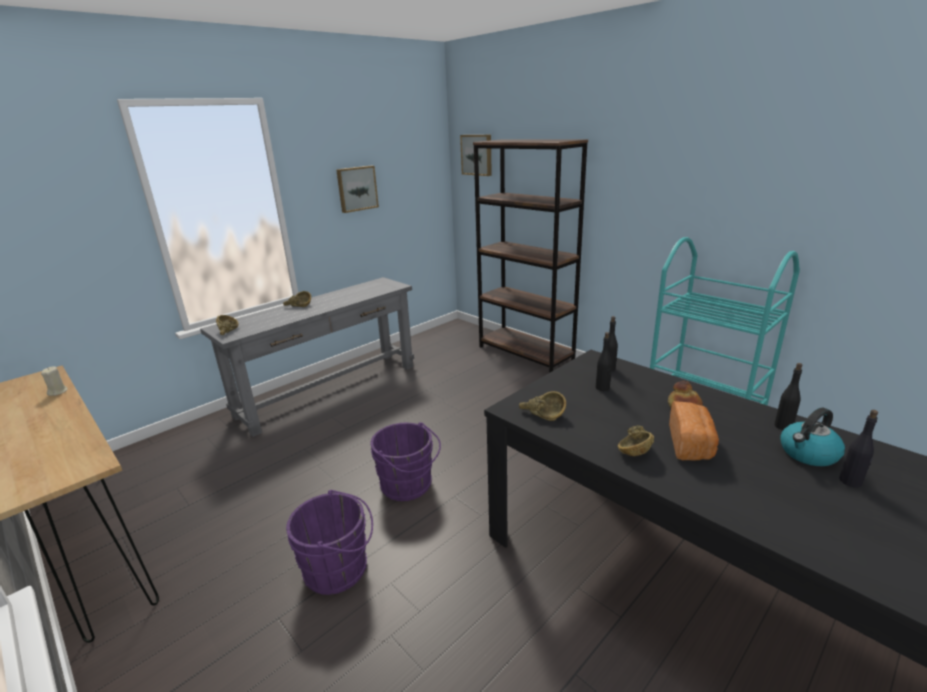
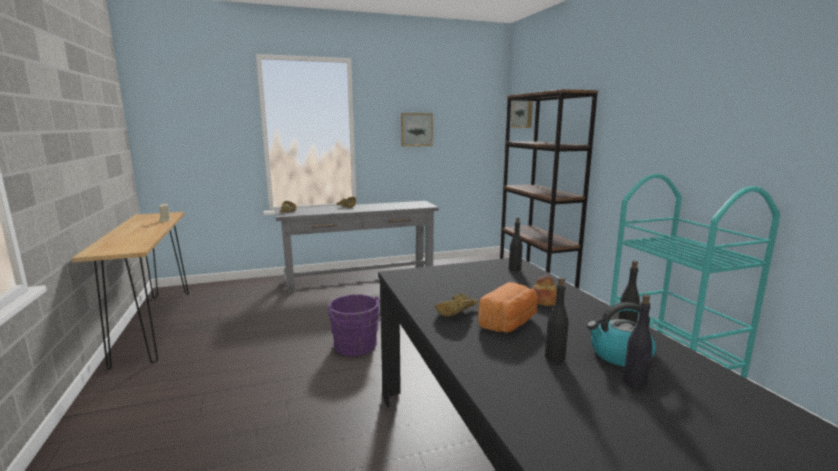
camera: 25 degrees right, 10 degrees down
purple bucket [286,490,373,595] -> none
brown bowl [519,391,566,421] -> none
black bottle [596,332,612,391] -> black bottle moved to [545,277,569,363]

